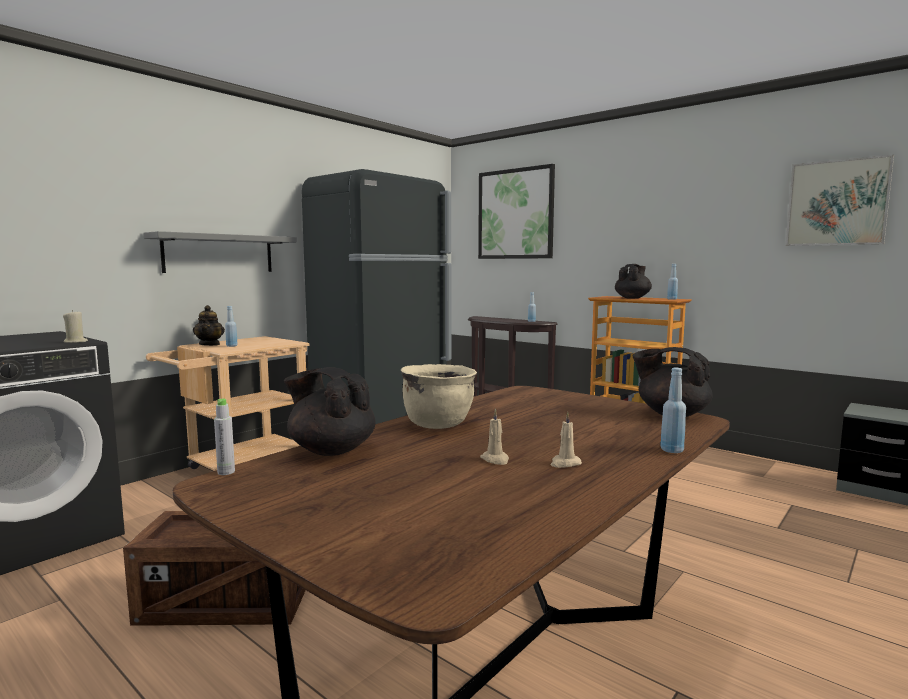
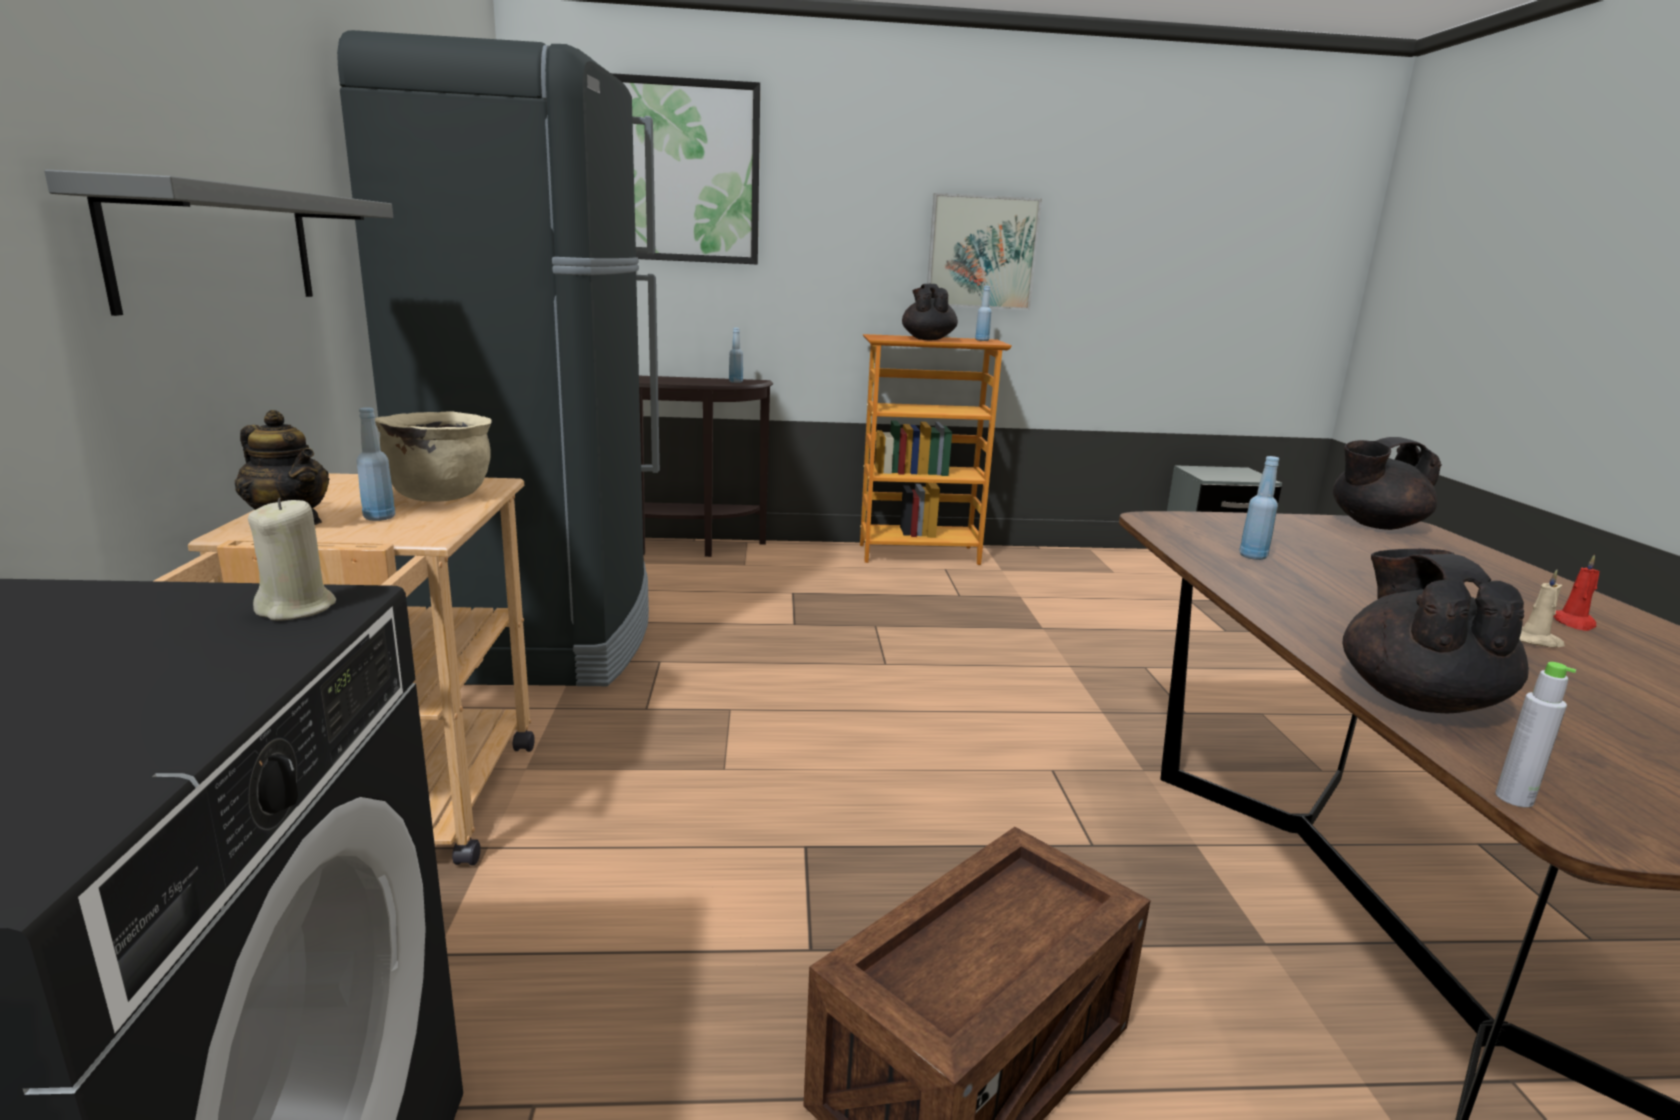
camera: 45 degrees left, 10 degrees up
black teapot [284,367,376,456] -> black teapot turned 105 degrees clockwise [1342,549,1529,713]
beige cooking pot [401,364,477,429] -> beige cooking pot moved to [375,412,492,502]
beige candle [551,412,582,468] -> red candle [1553,554,1600,631]
blue bottle [660,368,686,453] -> blue bottle moved to [1239,456,1279,560]
picture [785,154,894,246] -> picture moved to [927,193,1042,310]

